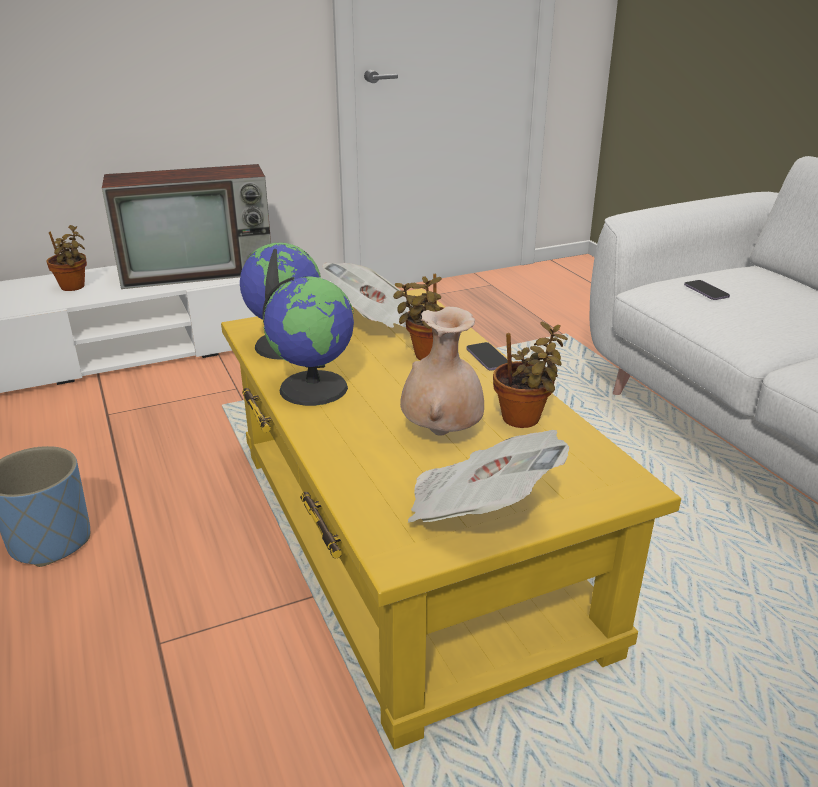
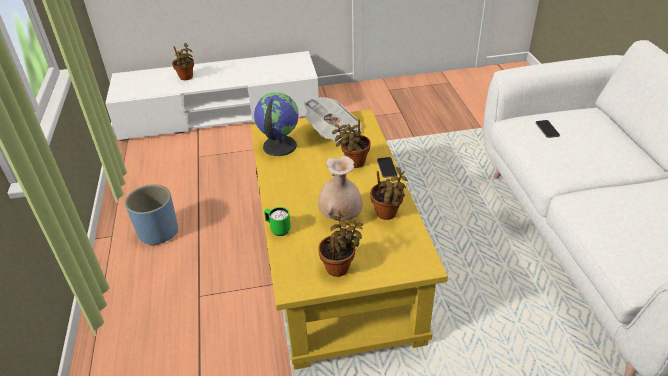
camera: 15 degrees right, 10 degrees up
television [102,164,271,289] -> none
globe [262,276,354,406] -> none
newspaper [408,430,569,523] -> potted plant [318,210,363,277]
none -> green mug [264,207,291,236]

